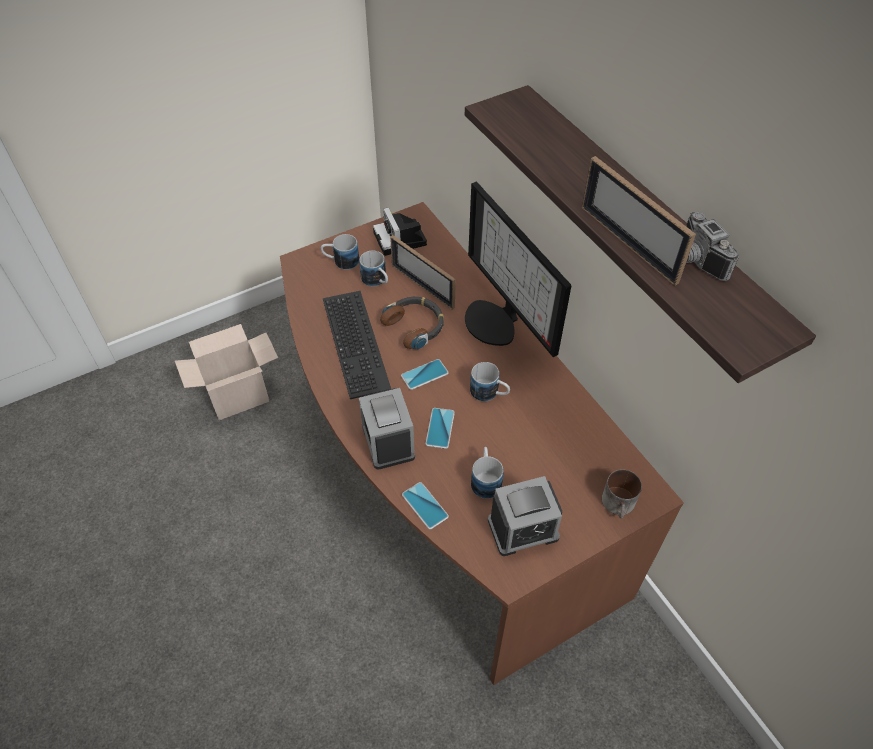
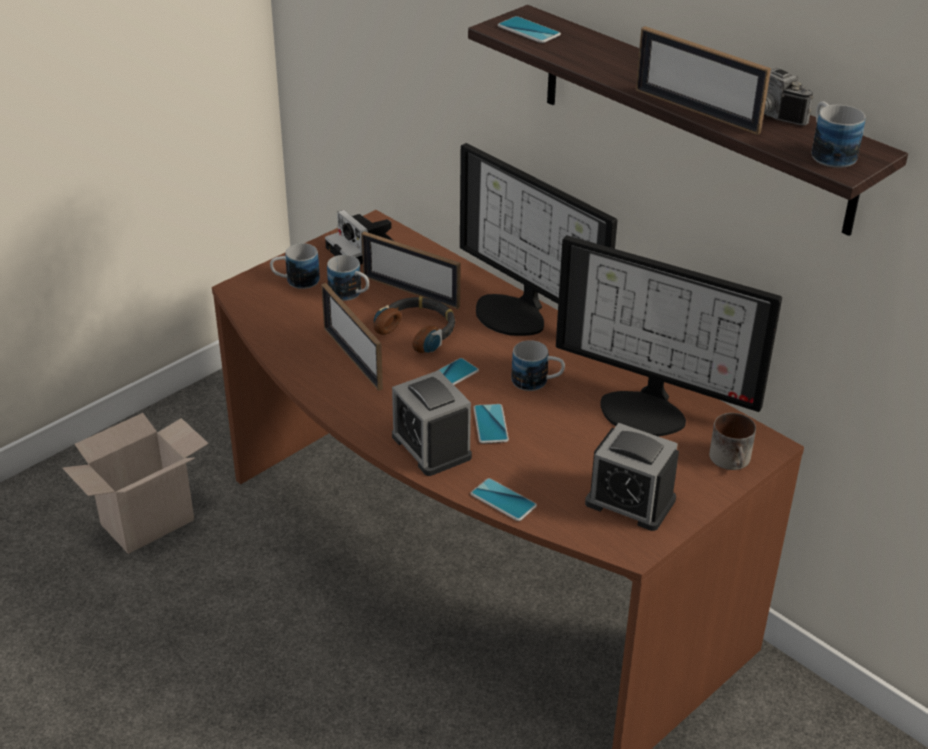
camera: 15 degrees left, 15 degrees down
keyboard [323,291,391,399] -> picture frame [321,283,383,391]
mug [471,447,504,499] -> mug moved to [812,101,865,168]
alarm clock [488,476,562,556] -> alarm clock turned 60 degrees clockwise [585,423,679,531]
none -> phone [498,16,561,43]
none -> monitor [556,235,782,436]

